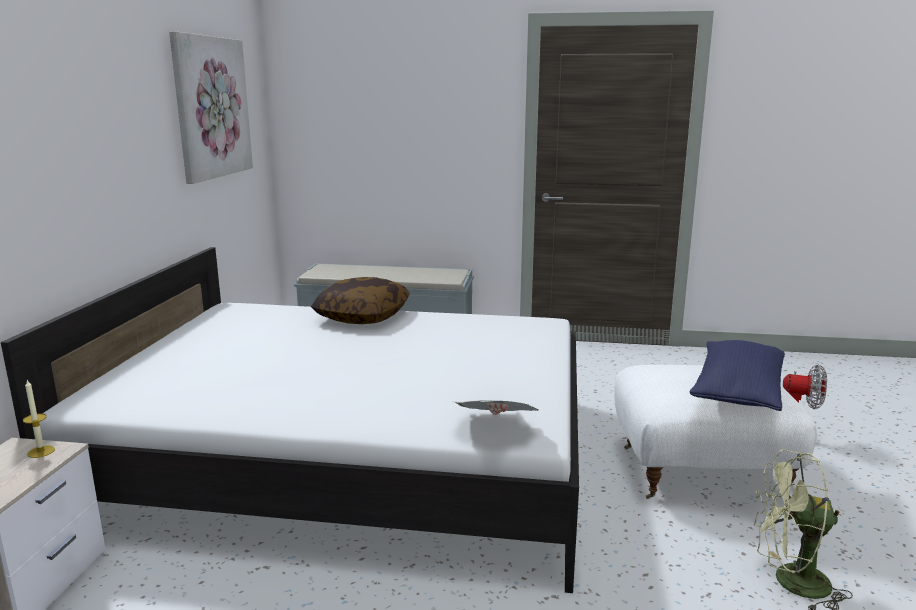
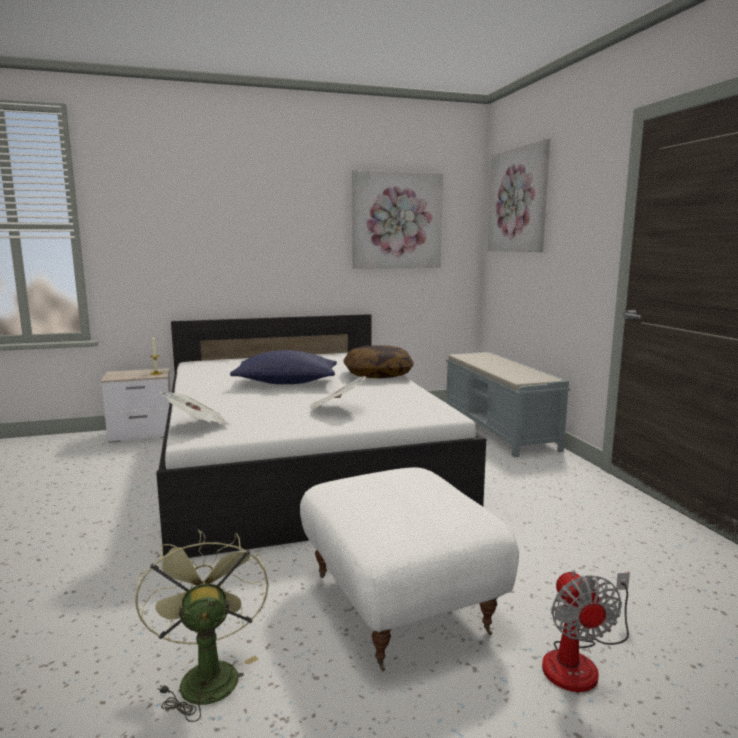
camera: 65 degrees right, 5 degrees down
blue pillow [690,340,785,411] -> blue pillow moved to [230,350,337,384]
none -> newspaper [310,376,366,410]
none -> picture [488,139,550,252]

